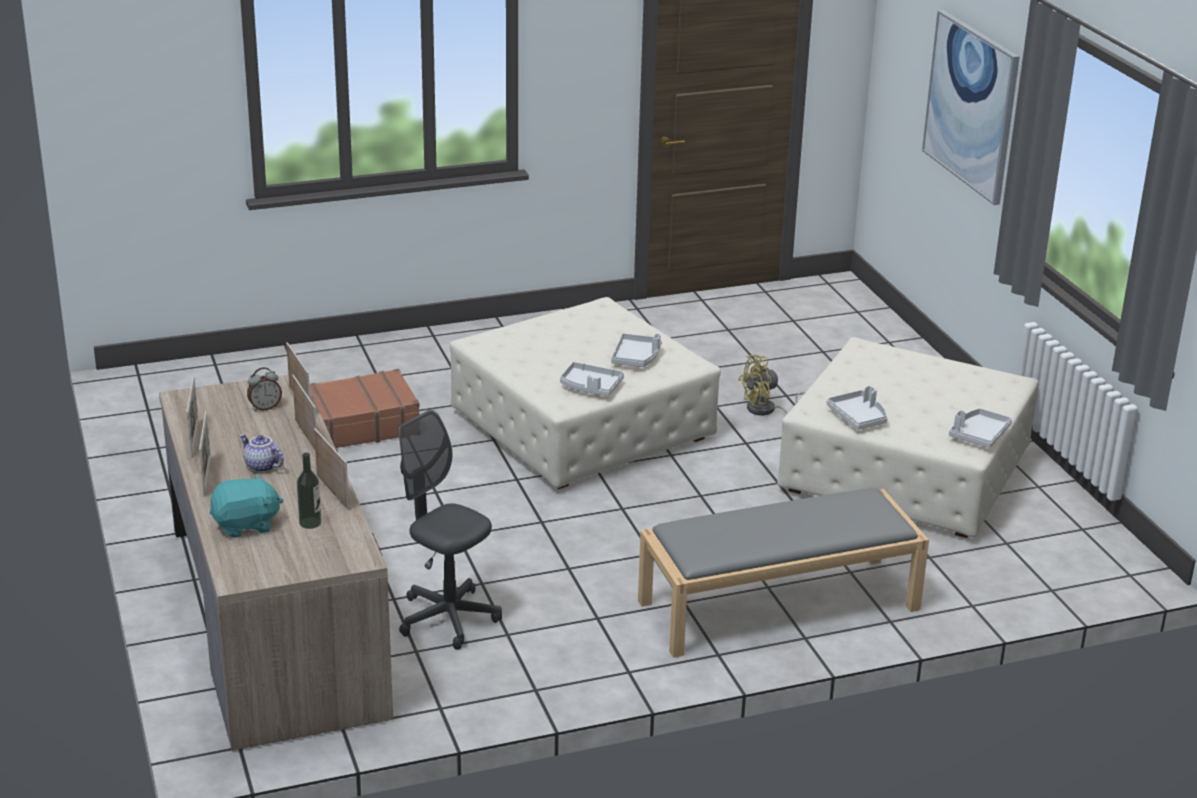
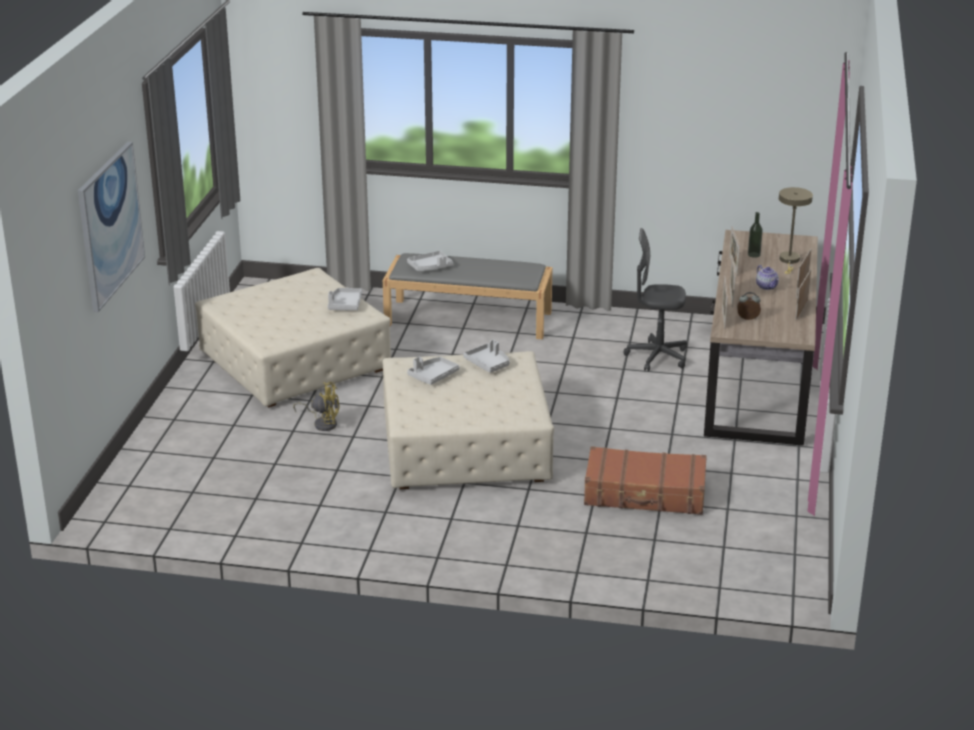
camera: 150 degrees left, 0 degrees up
turquoise plush toy [210,474,283,538] -> beige table lamp [779,187,813,274]
grey office chair [399,409,502,650] -> grey office chair turned 120 degrees clockwise [623,228,687,371]
grey tray [949,408,1012,448] -> grey tray moved to [407,251,453,271]

